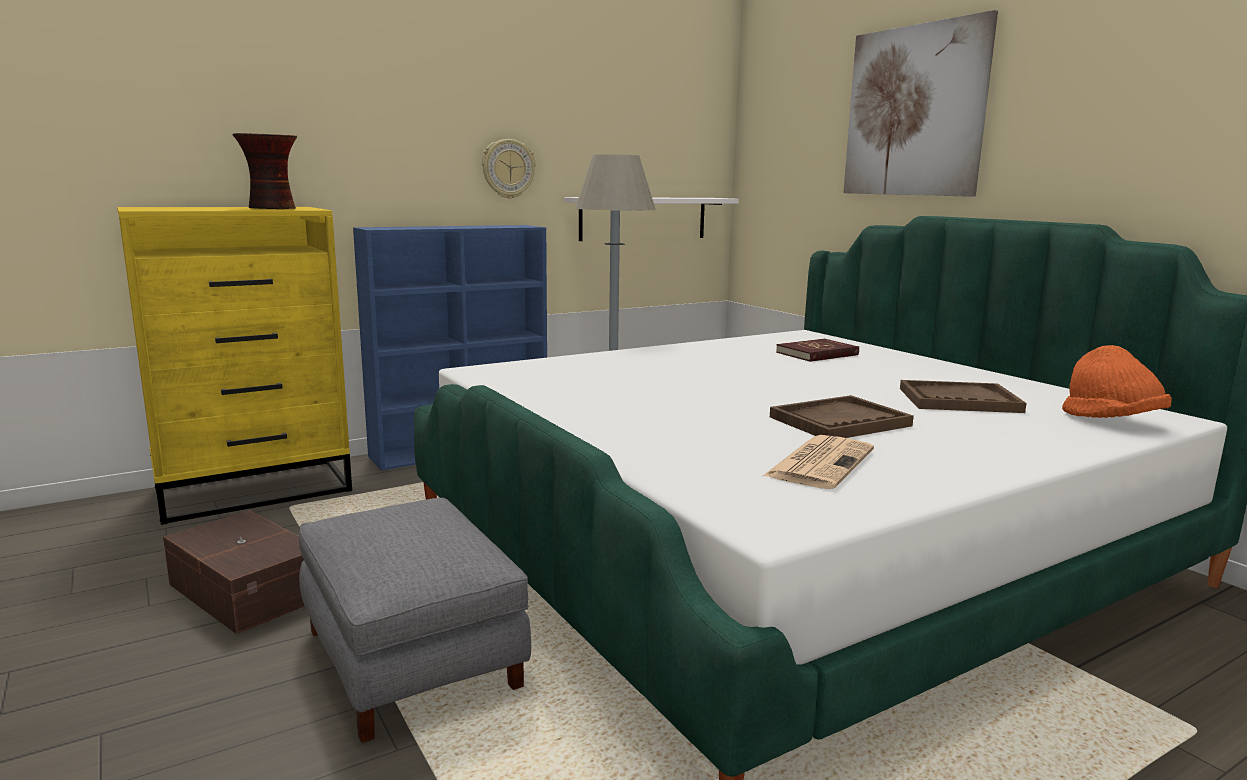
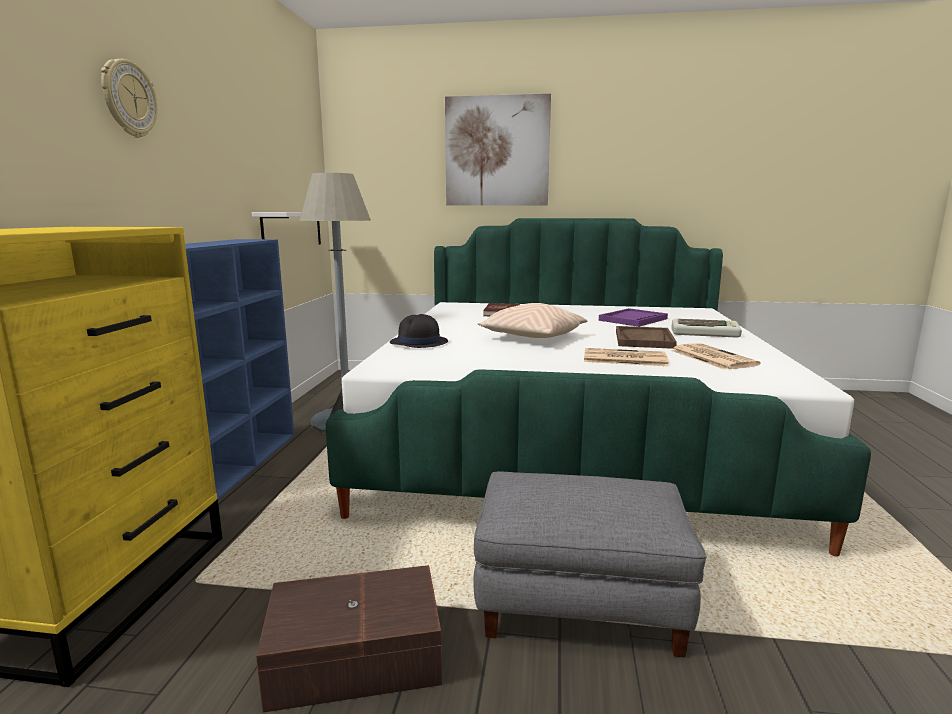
camera: 50 degrees left, 0 degrees up
vase [233,133,297,209] -> none
wall clock [482,139,536,199] -> wall clock moved to [101,59,157,138]
brown tray [900,380,1027,413] -> purple tray [599,308,668,327]
orange hat [1062,345,1172,418] -> none
none -> black hat [390,314,448,348]
none -> beige pillow [477,303,587,338]
none -> newspaper [584,348,668,366]
none -> keyboard [671,319,742,338]

